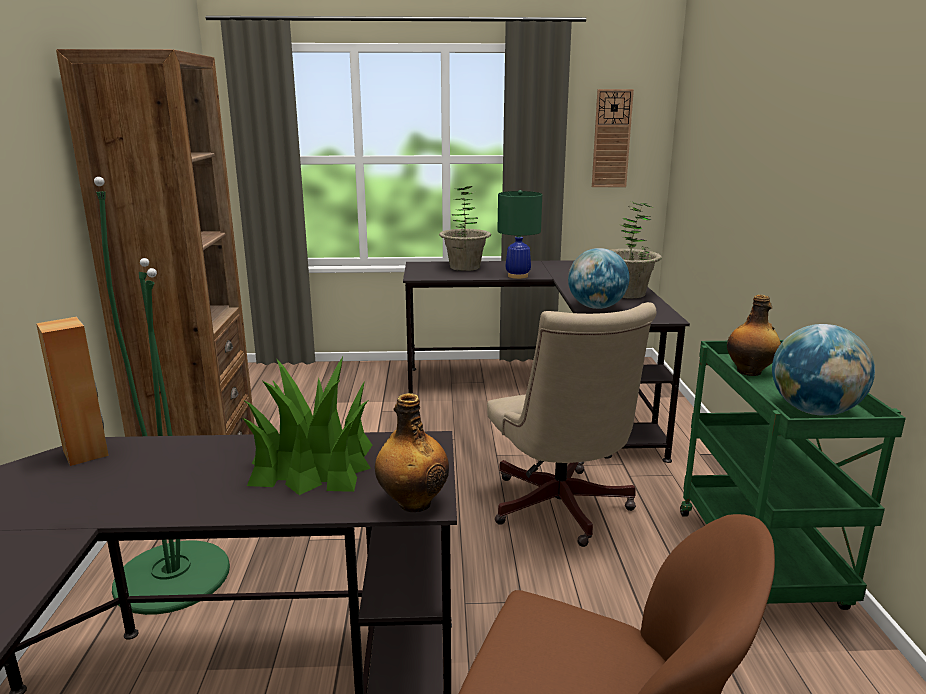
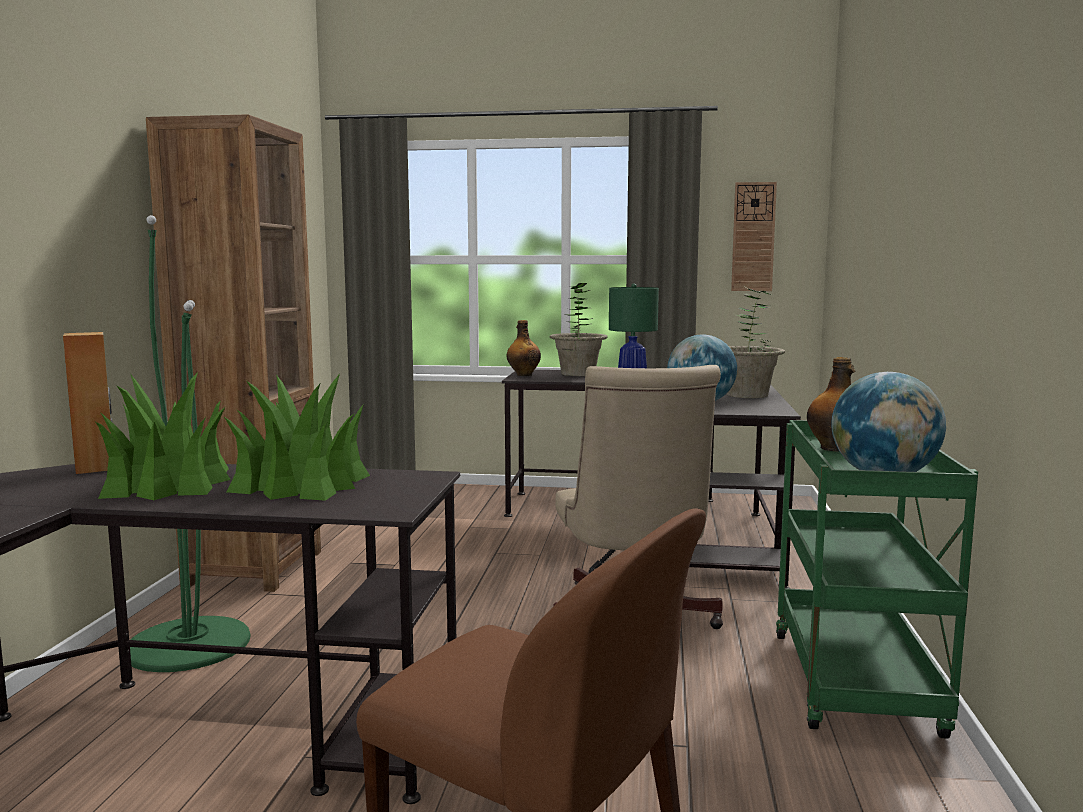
camera: 10 degrees right, 10 degrees down
bottle [375,393,449,512] -> bottle moved to [506,320,541,376]
none -> potted plant [95,372,231,500]

